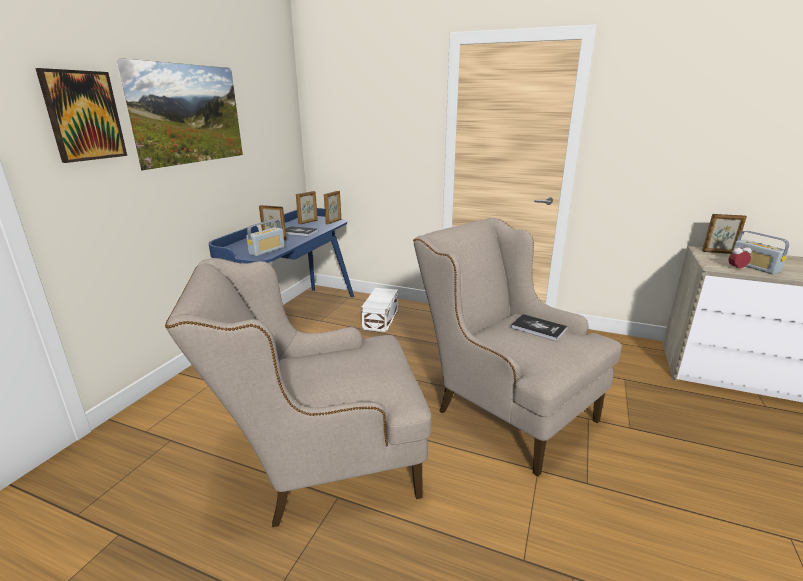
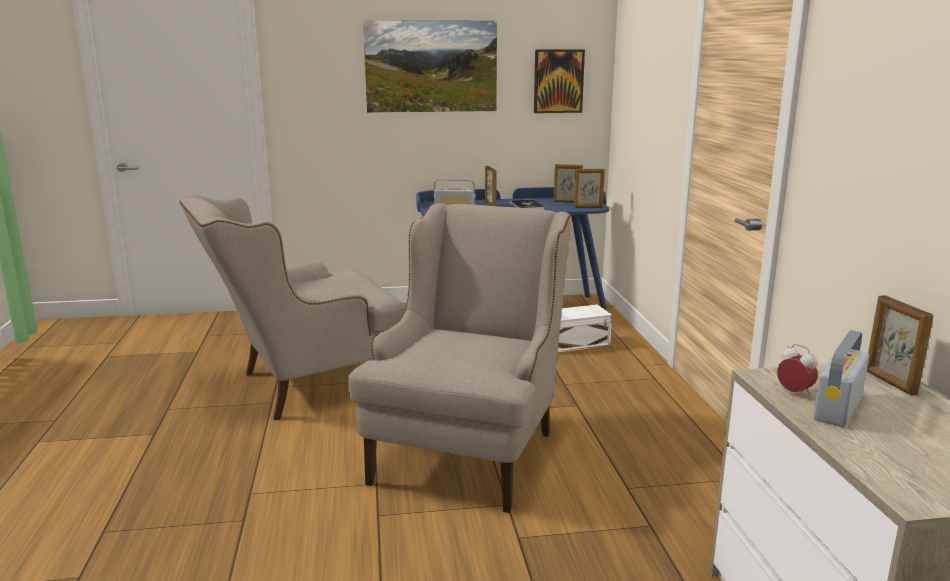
camera: 60 degrees right, 5 degrees down
picture [35,68,127,163] -> picture moved to [534,50,585,113]
beige armchair [165,258,431,527] -> beige armchair turned 75 degrees counterclockwise [180,195,405,420]
book [511,314,567,341] -> none

